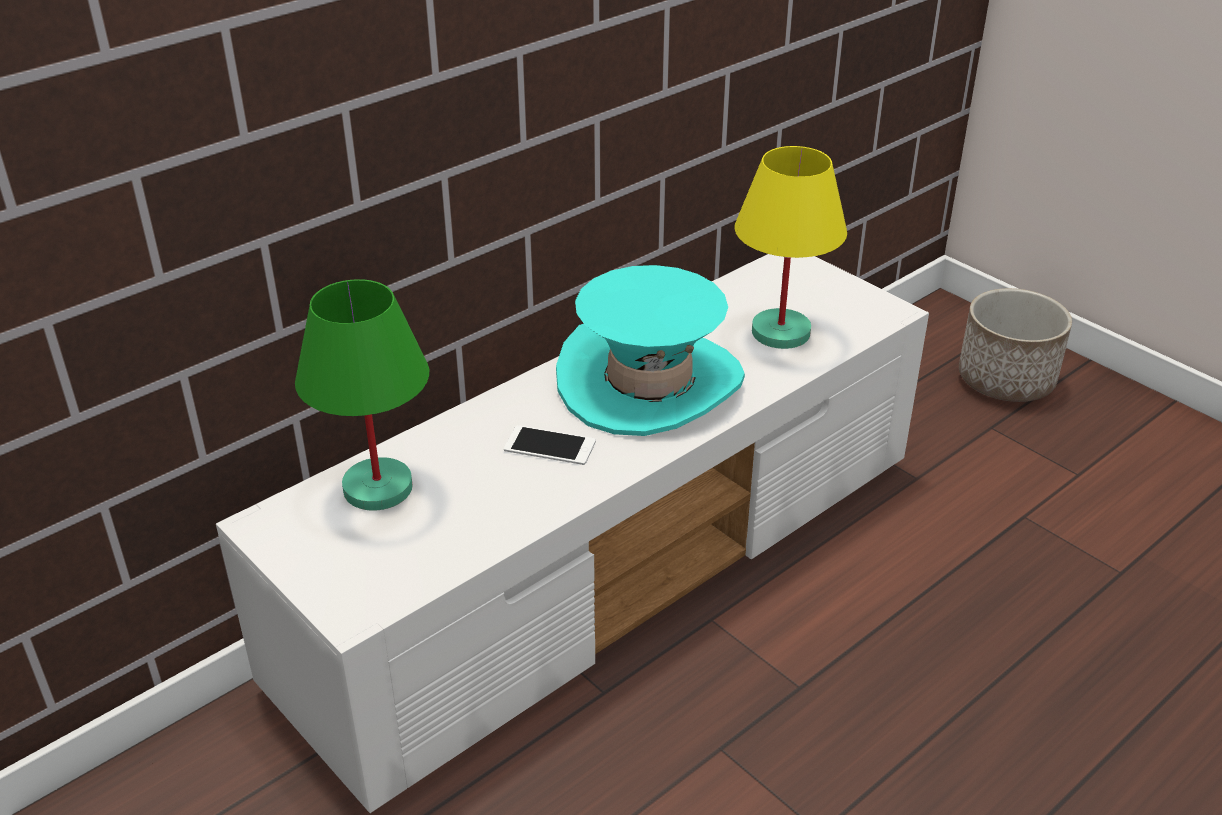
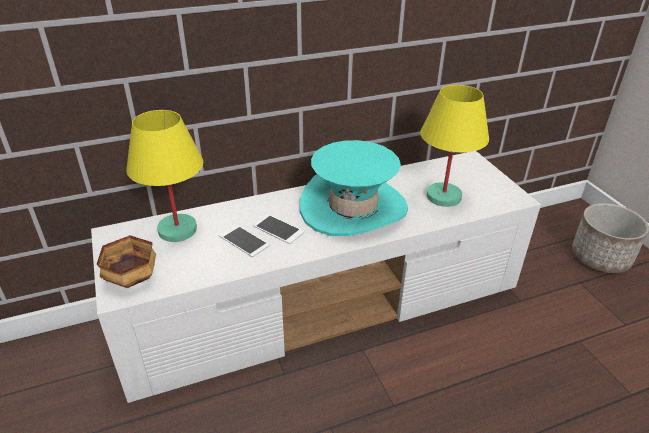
camera: 20 degrees right, 0 degrees up
green table lamp [295,279,429,511] -> yellow table lamp [126,110,203,242]
none -> bowl [96,235,156,288]
none -> phone [219,224,270,257]

